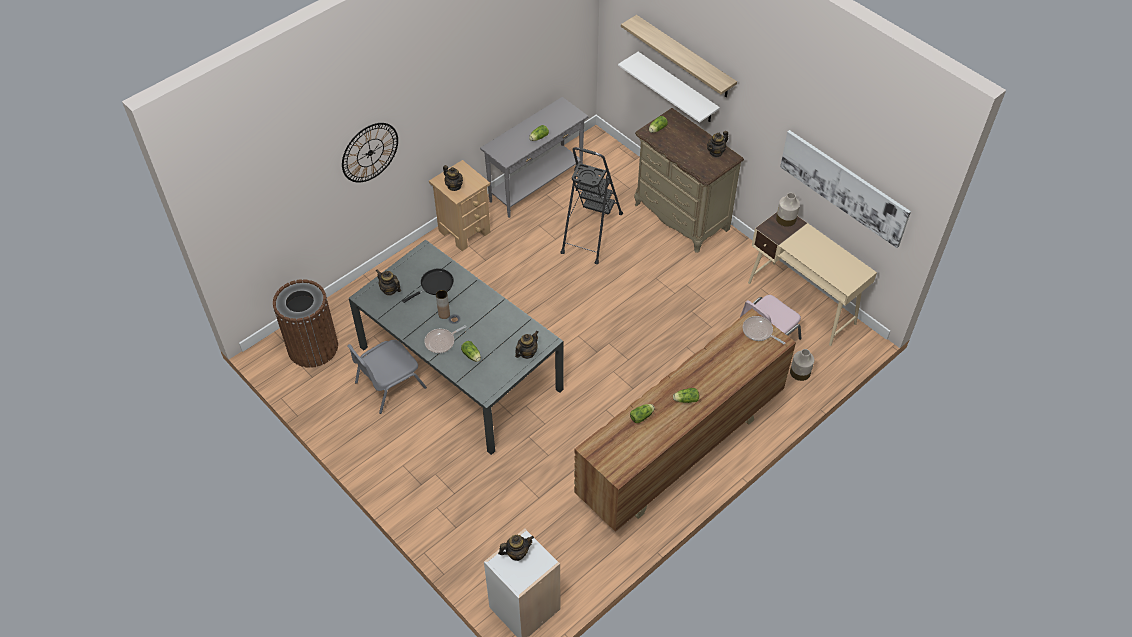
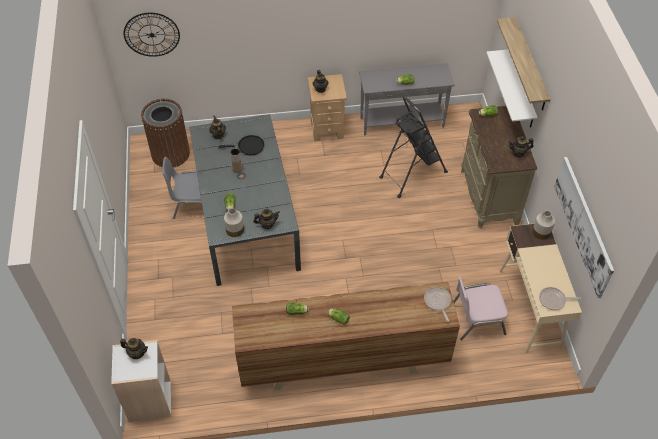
camera: 35 degrees right, 0 degrees up
wall clock [342,123,398,183] -> wall clock moved to [124,13,180,57]
frying pan [424,325,467,354] -> frying pan moved to [539,287,581,310]
beige vase [790,349,814,381] -> beige vase moved to [224,208,244,237]

